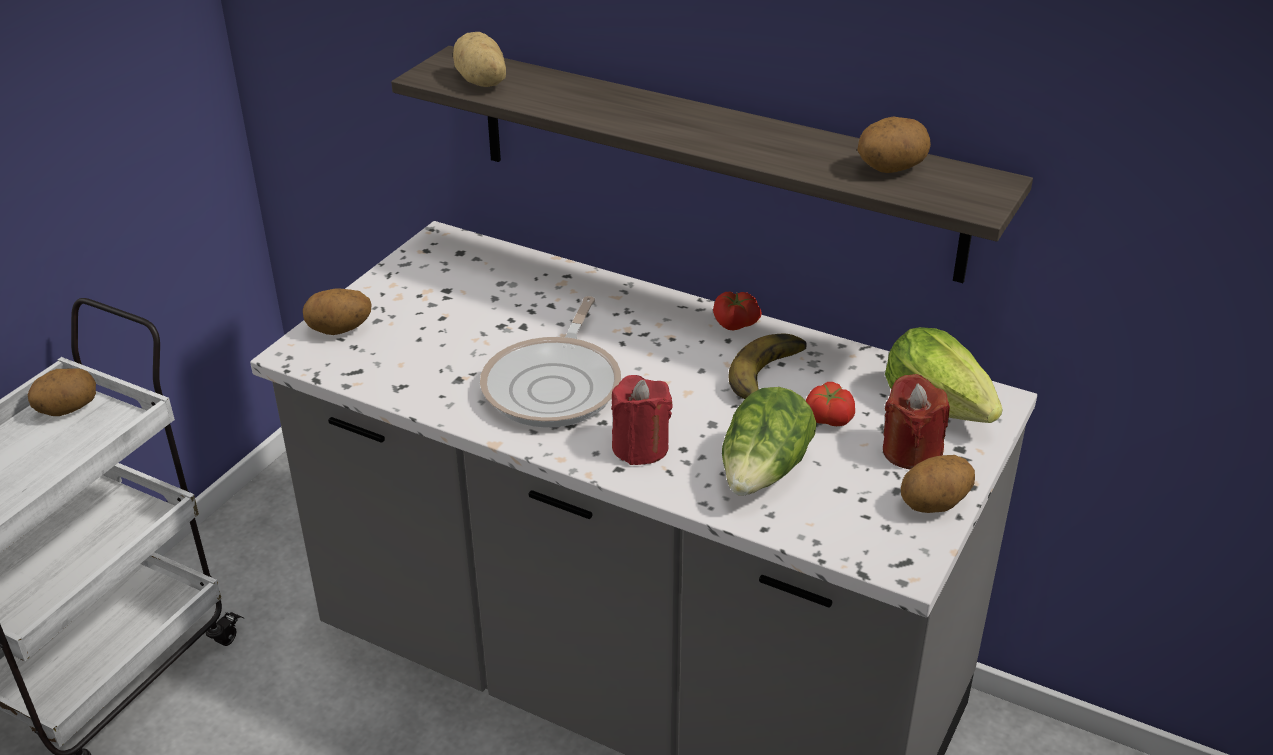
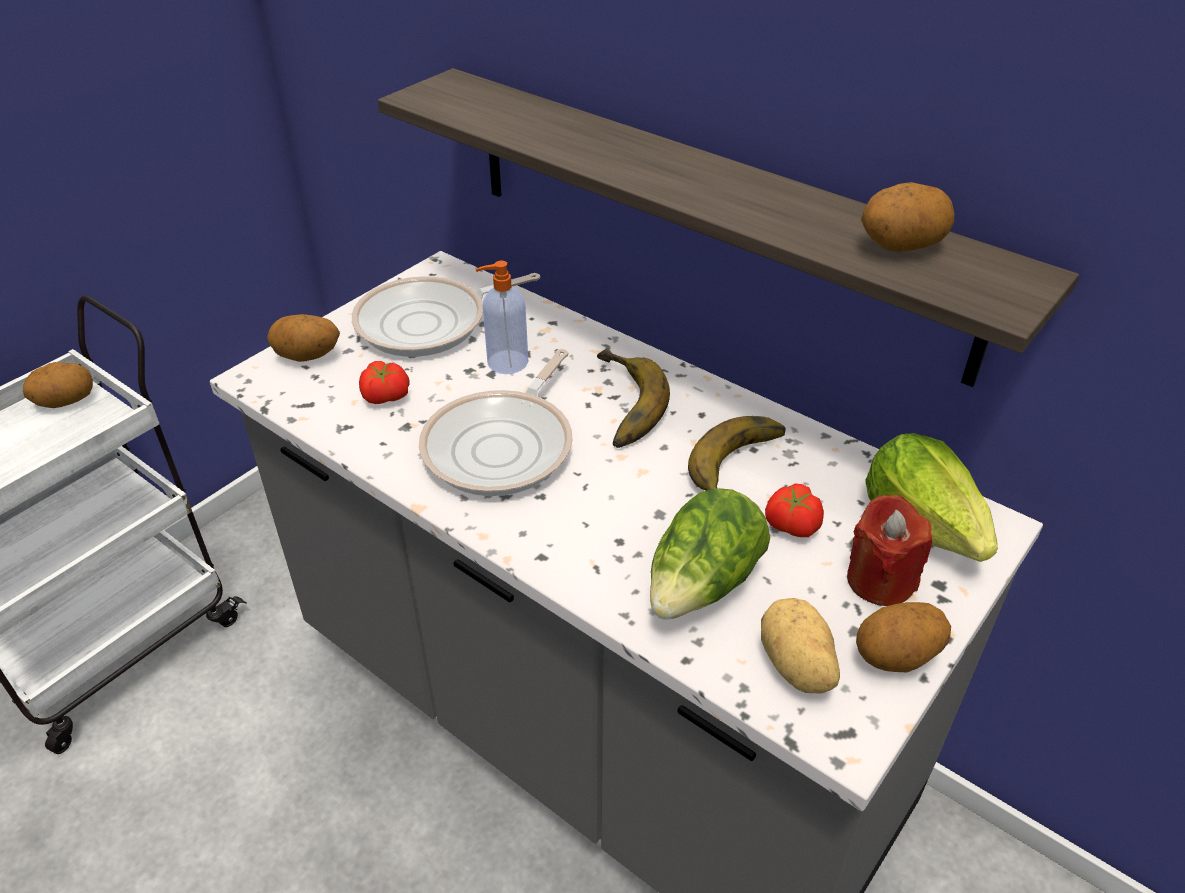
camera: 10 degrees right, 5 degrees up
potato [453,32,506,87] -> potato moved to [761,598,840,694]
red candle [611,375,672,465] -> none
tomato [713,292,762,330] -> tomato moved to [359,361,410,404]
none -> frying pan [352,273,540,357]
none -> soap dispenser [476,260,528,374]
none -> banana [597,348,670,448]

